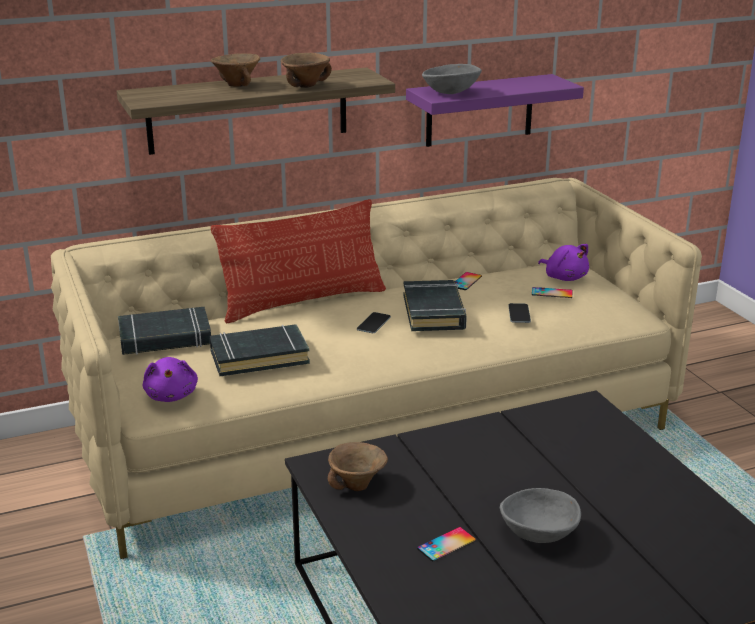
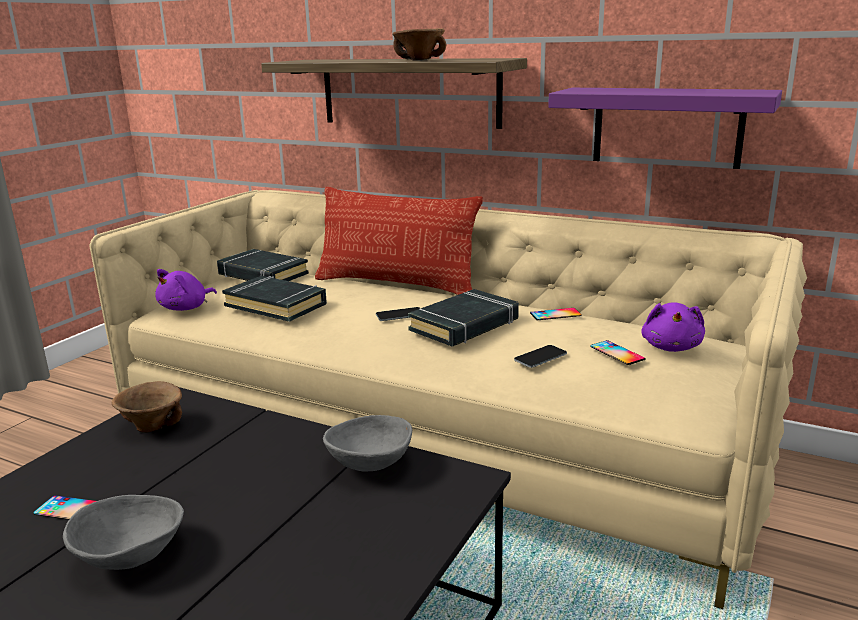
camera: 50 degrees right, 5 degrees down
brown bowl [211,53,260,87] -> none
grey bowl [422,64,482,94] -> grey bowl moved to [323,415,412,472]

